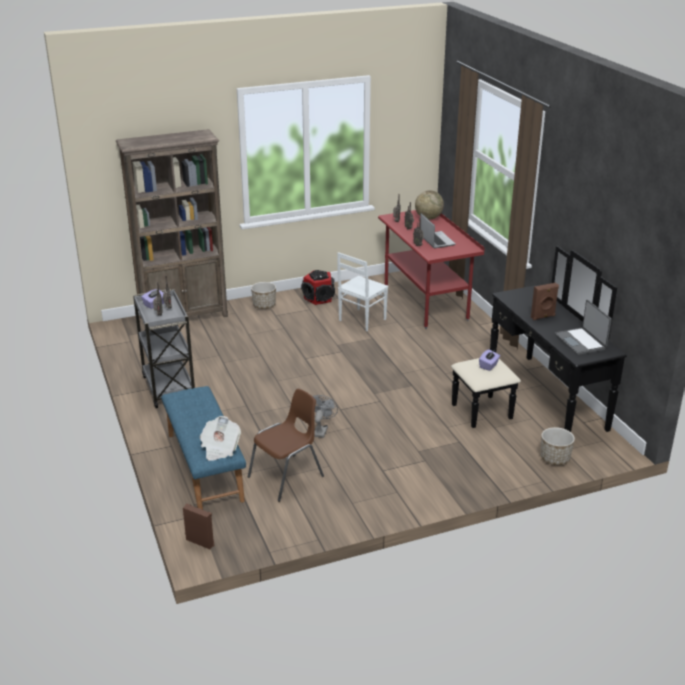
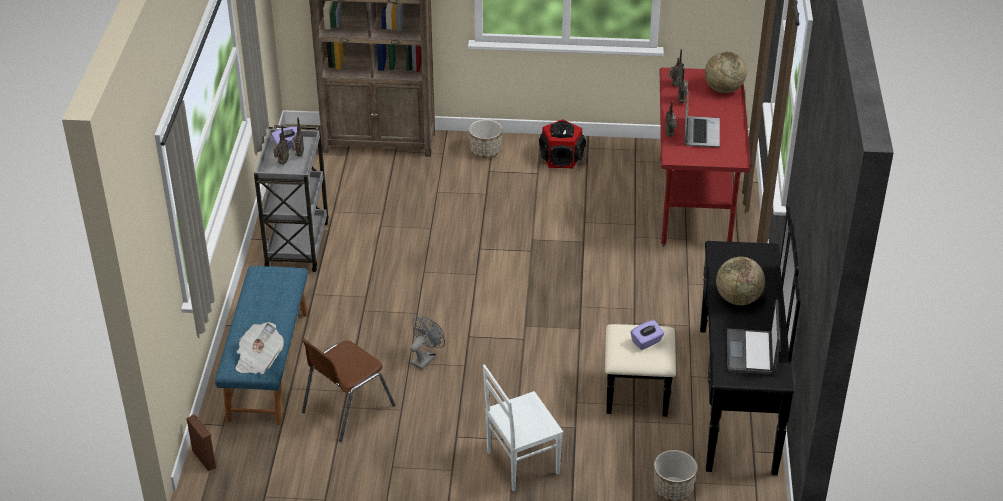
camera: 25 degrees right, 10 degrees up
brown chair [248,389,324,502] -> brown chair turned 150 degrees clockwise [302,339,395,442]
white chair [337,252,388,331] -> white chair moved to [483,364,563,491]
brown speaker [531,283,559,320] -> globe [716,257,765,305]

